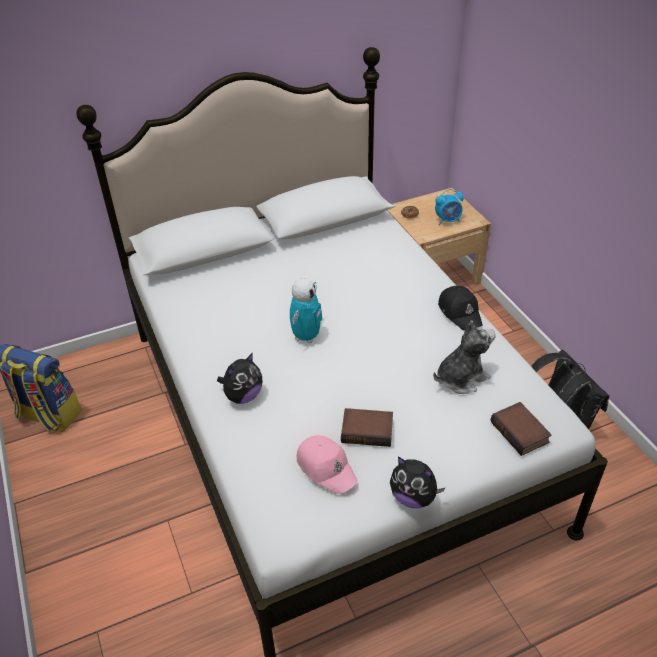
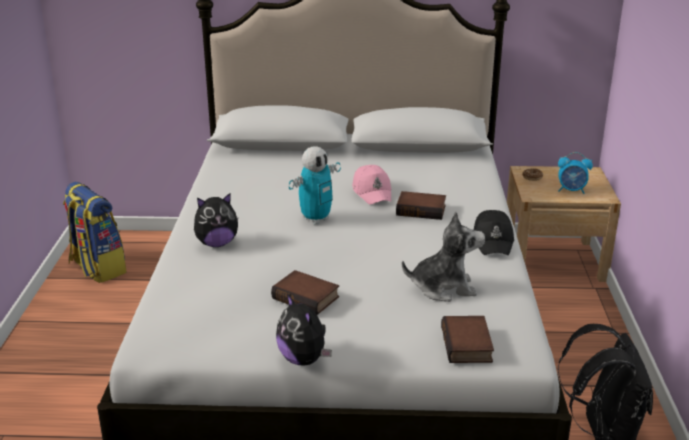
camera: 25 degrees right, 15 degrees down
pink cap [297,435,357,494] -> pink cap moved to [352,165,391,205]
none -> book [396,191,446,220]

